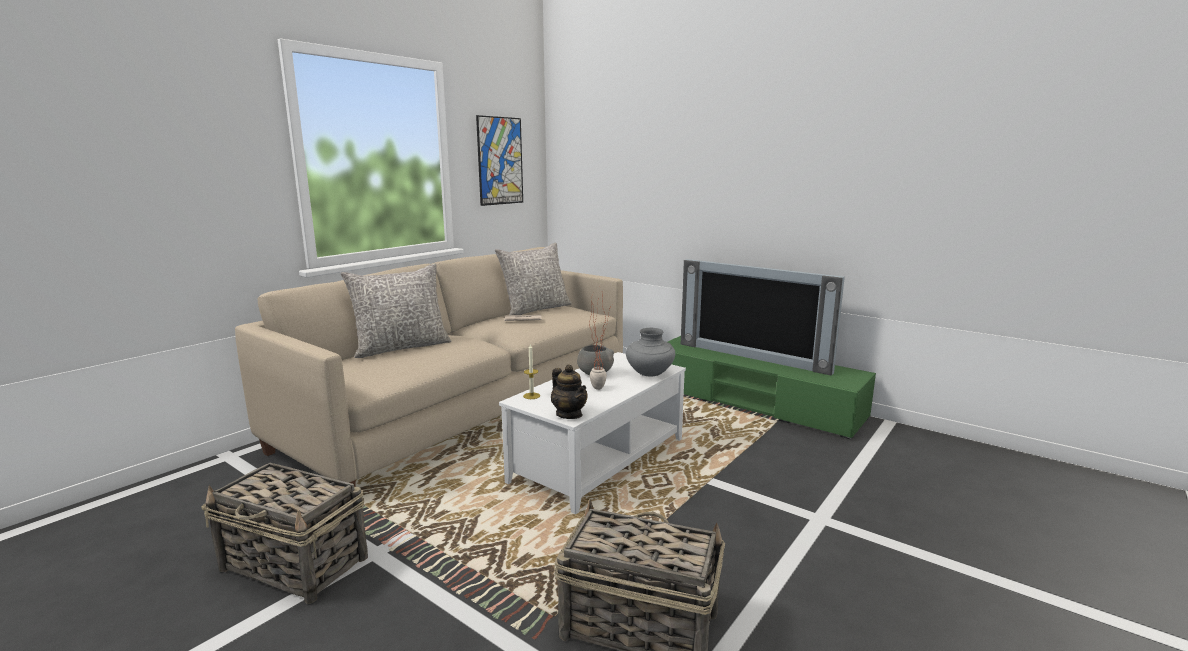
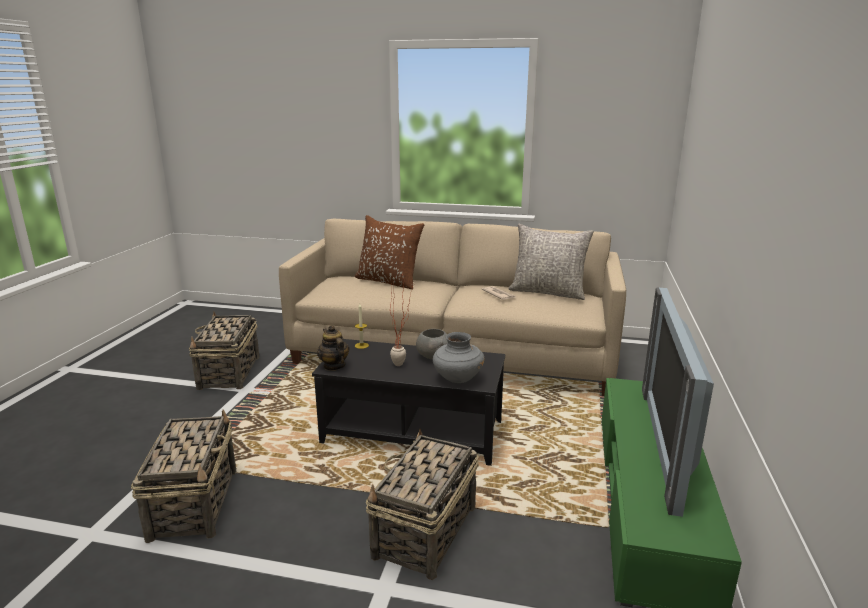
camera: 65 degrees right, 5 degrees up
grey pillow [340,263,451,358] -> brown pillow [355,215,424,289]
picture [476,115,523,206] -> none
white coffee table [499,352,686,514] -> black coffee table [312,339,505,466]
teapot [551,364,587,419] -> teapot turned 120 degrees clockwise [317,325,349,371]
none -> basket [366,429,479,580]

